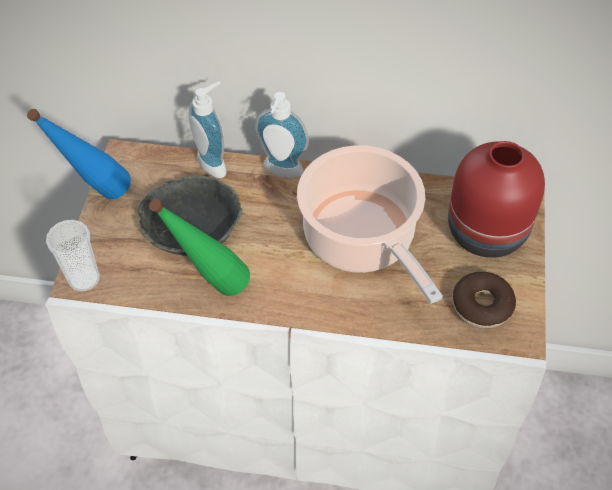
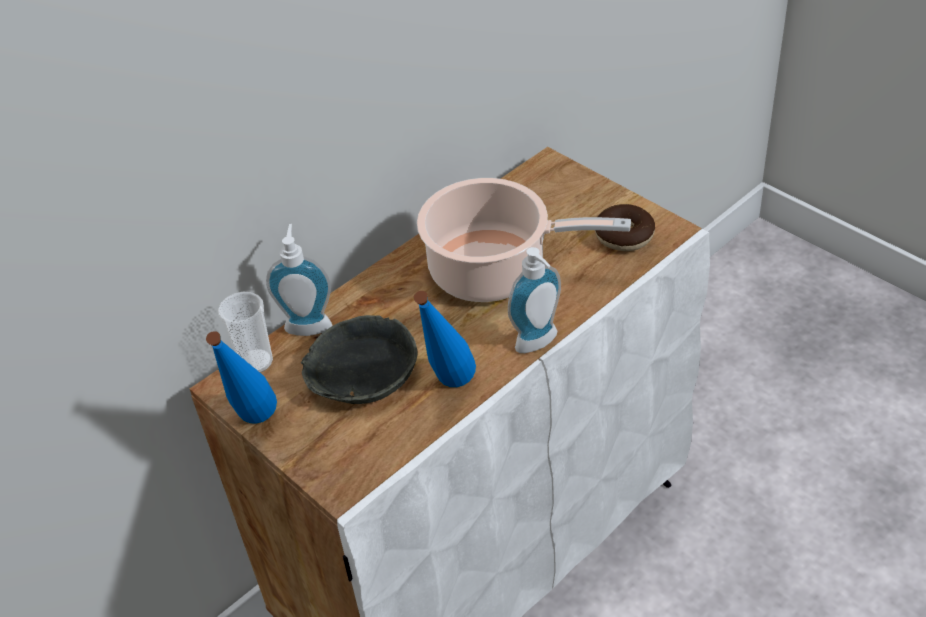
camera: 50 degrees left, 10 degrees down
cup [46,220,100,292] -> cup moved to [218,292,273,373]
green bottle [149,199,250,296] -> blue bottle [414,291,476,387]
soap dispenser [255,92,309,178] -> soap dispenser moved to [508,247,561,353]
red vase [448,141,545,258] -> none

